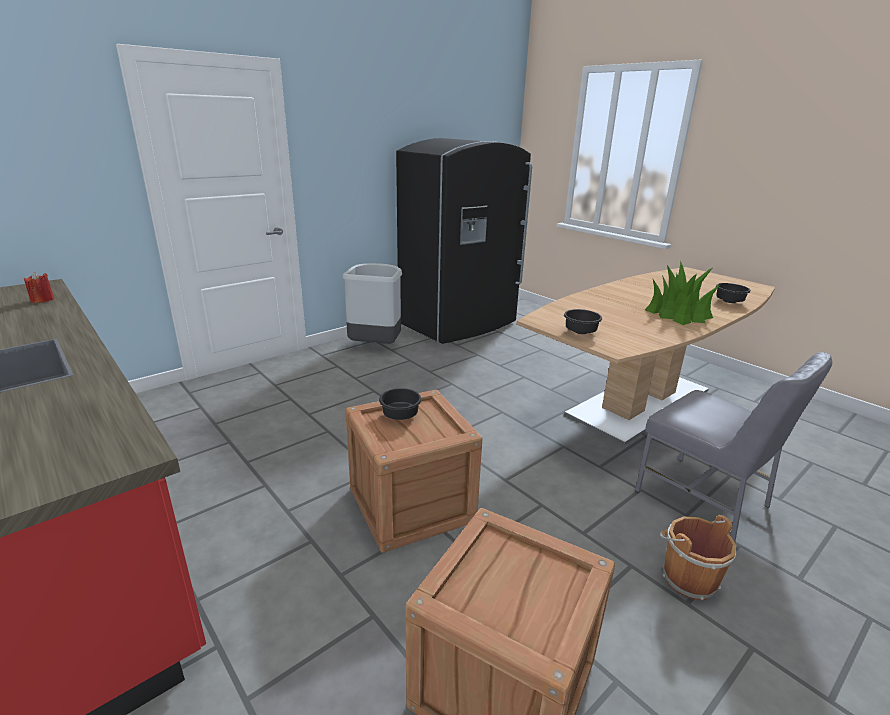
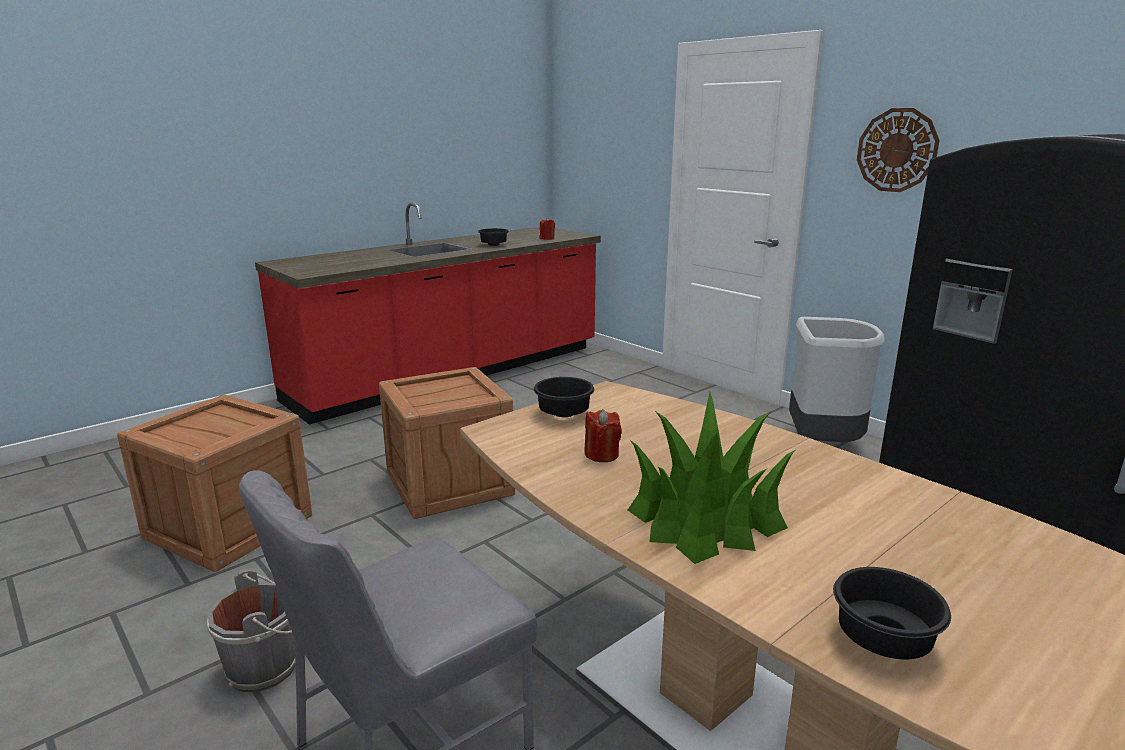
camera: 90 degrees right, 5 degrees down
black bowl [379,388,422,420] -> black bowl moved to [478,228,509,246]
brown bucket [661,515,737,600] -> grey bucket [207,569,295,692]
none -> red candle [584,409,622,462]
none -> wall clock [857,108,940,192]

